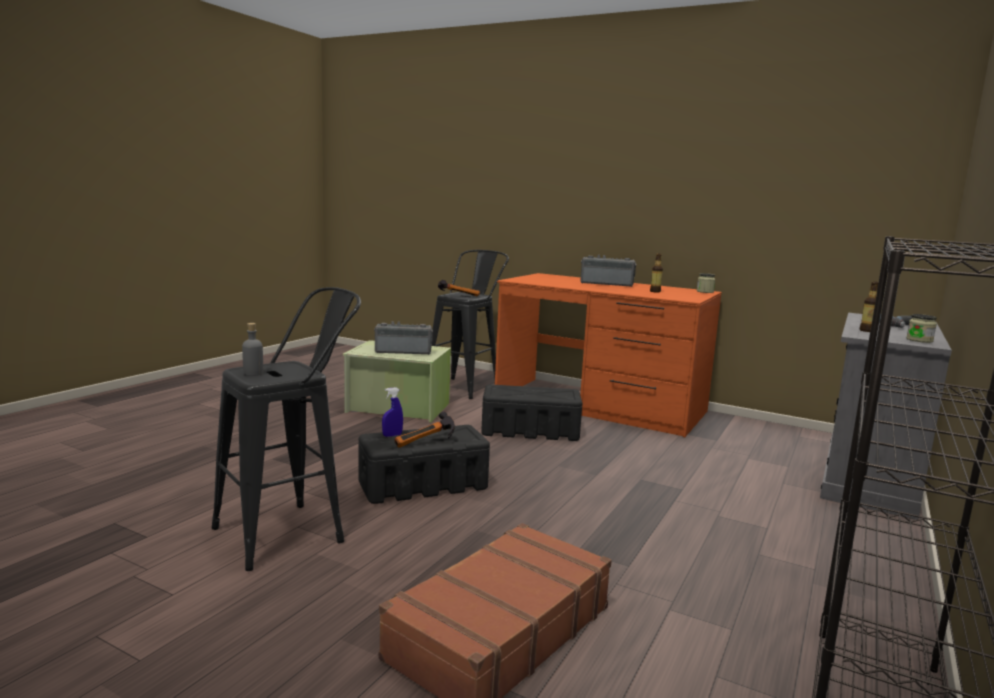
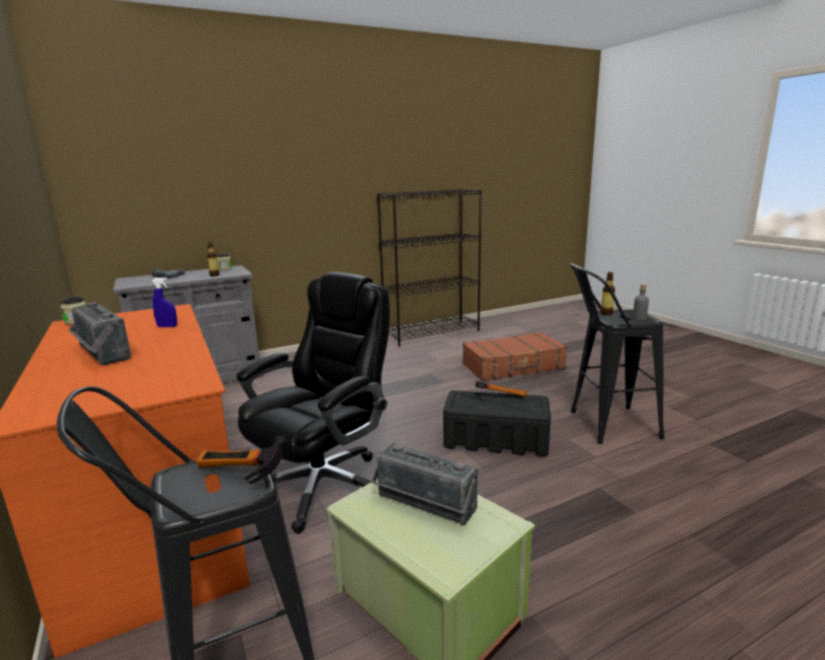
camera: 145 degrees left, 5 degrees up
blue spray bottle [382,387,403,437] -> blue spray bottle moved to [152,278,177,327]
black storage box [481,384,582,441] -> black office chair [237,272,390,534]
bottle [650,253,663,293] -> bottle moved to [601,272,615,315]

